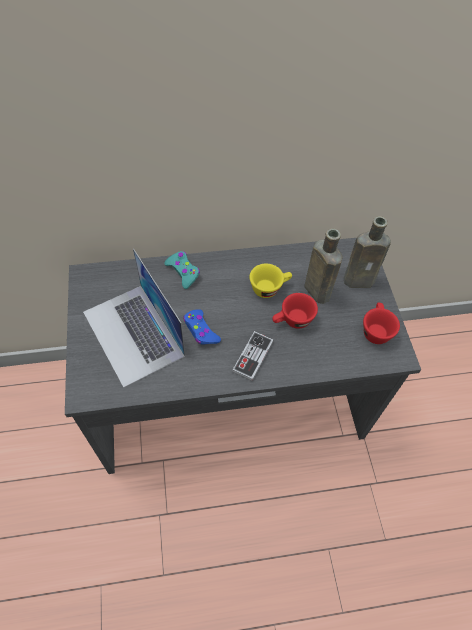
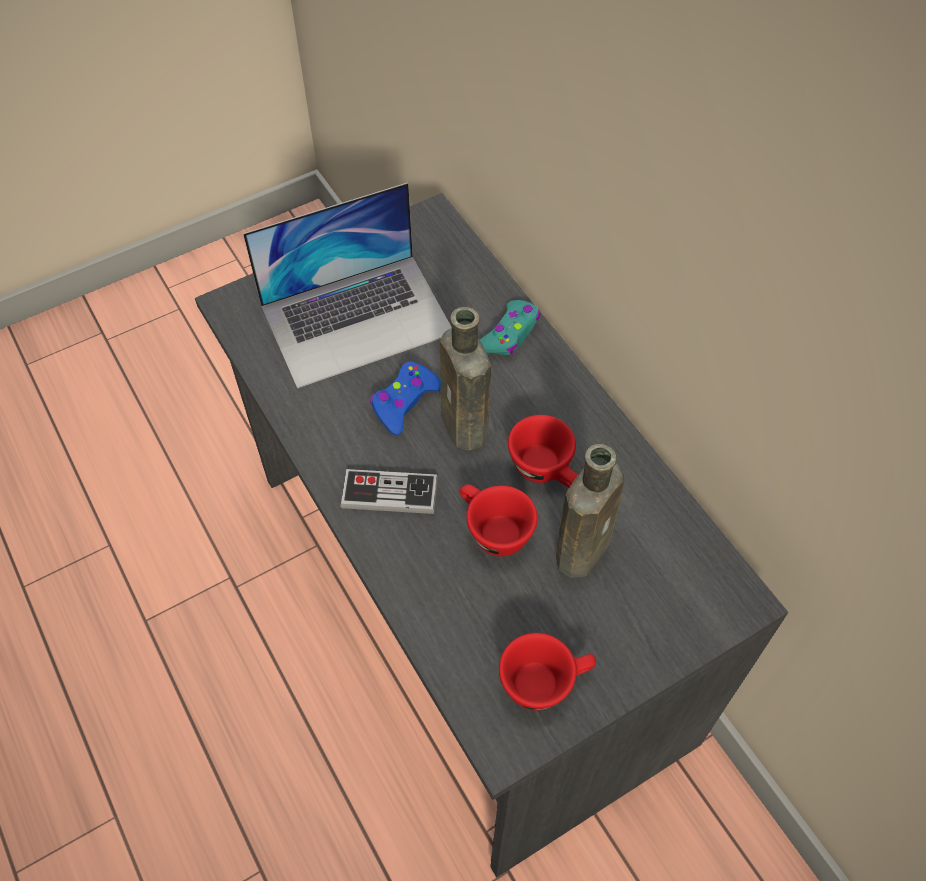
camera: 70 degrees right, 0 degrees up
laptop [83,248,185,388] -> laptop turned 150 degrees counterclockwise [243,183,452,388]
yellow cup [250,264,292,298] -> red cup [508,415,578,487]
brown bottle [344,216,391,288] -> brown bottle moved to [440,307,491,451]

